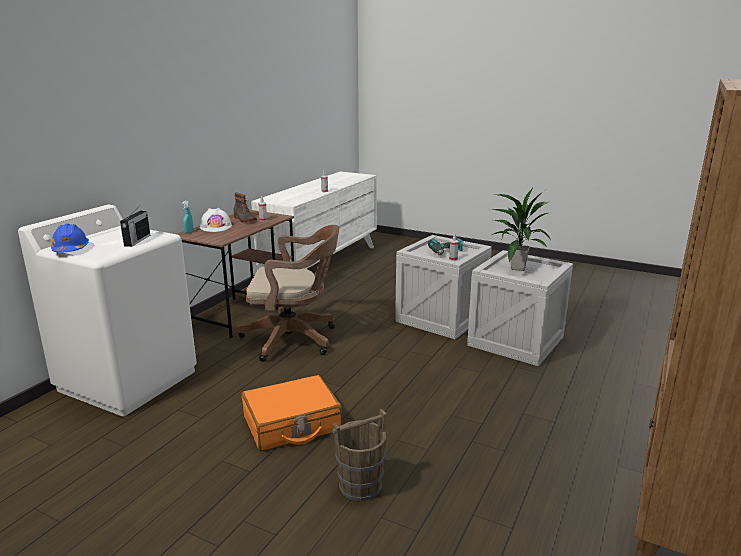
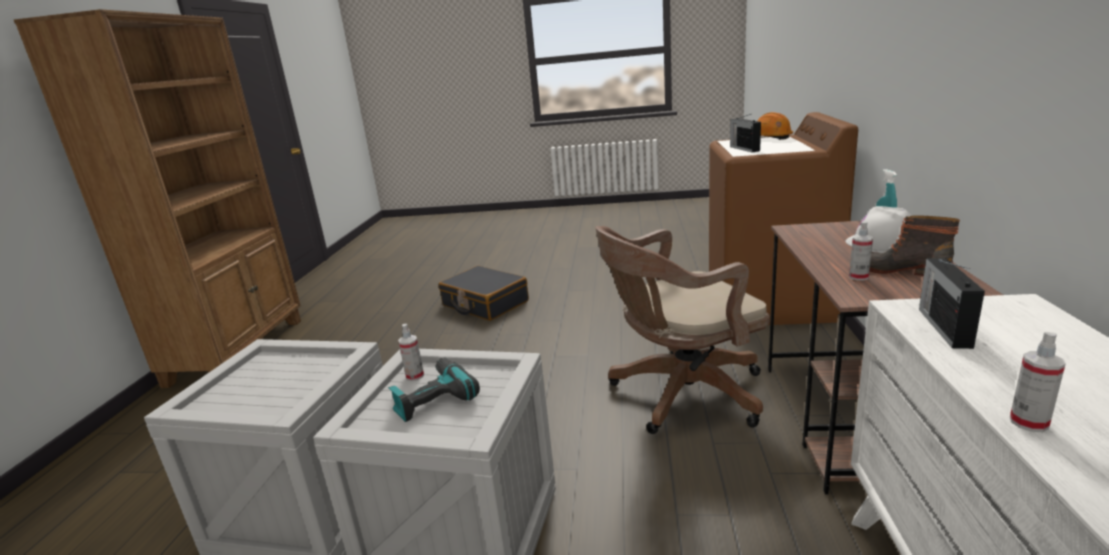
camera: 160 degrees right, 0 degrees up
white washing machine [18,205,197,416] -> brown washing machine [709,112,858,325]
blue hard hat [50,223,89,252] -> orange hard hat [757,112,793,140]
orange suitcase [241,375,342,451] -> none
brown bucket [332,409,387,501] -> black suitcase [439,266,529,321]
potted plant [490,186,552,271] -> none
none -> radio [919,258,985,349]

